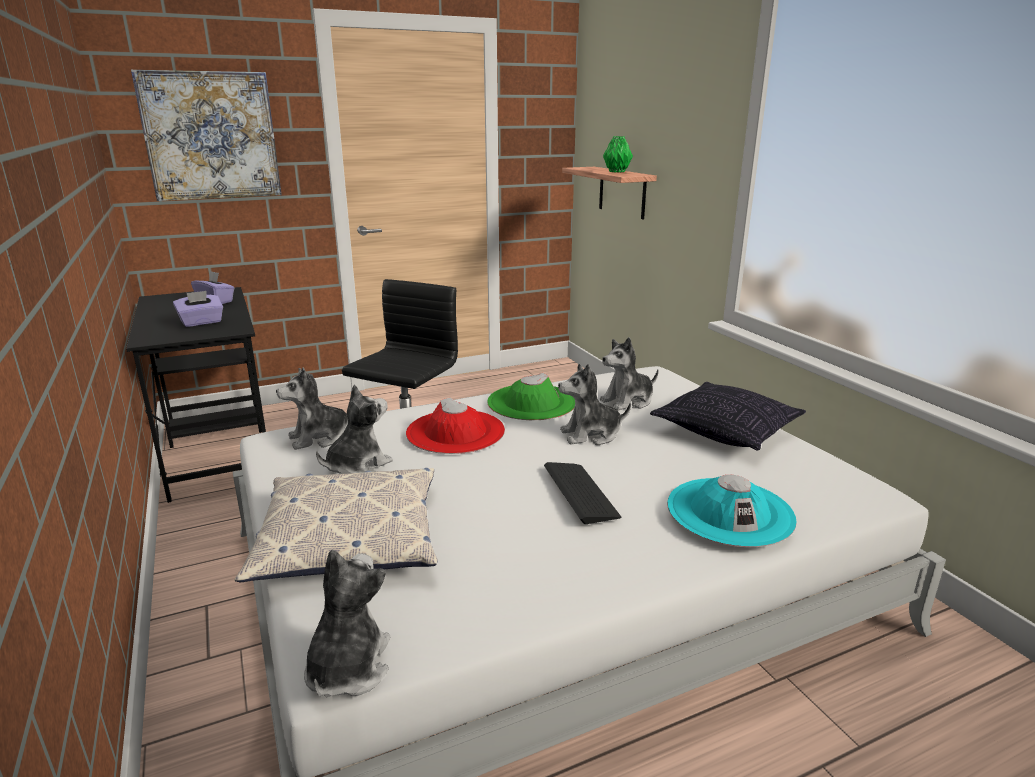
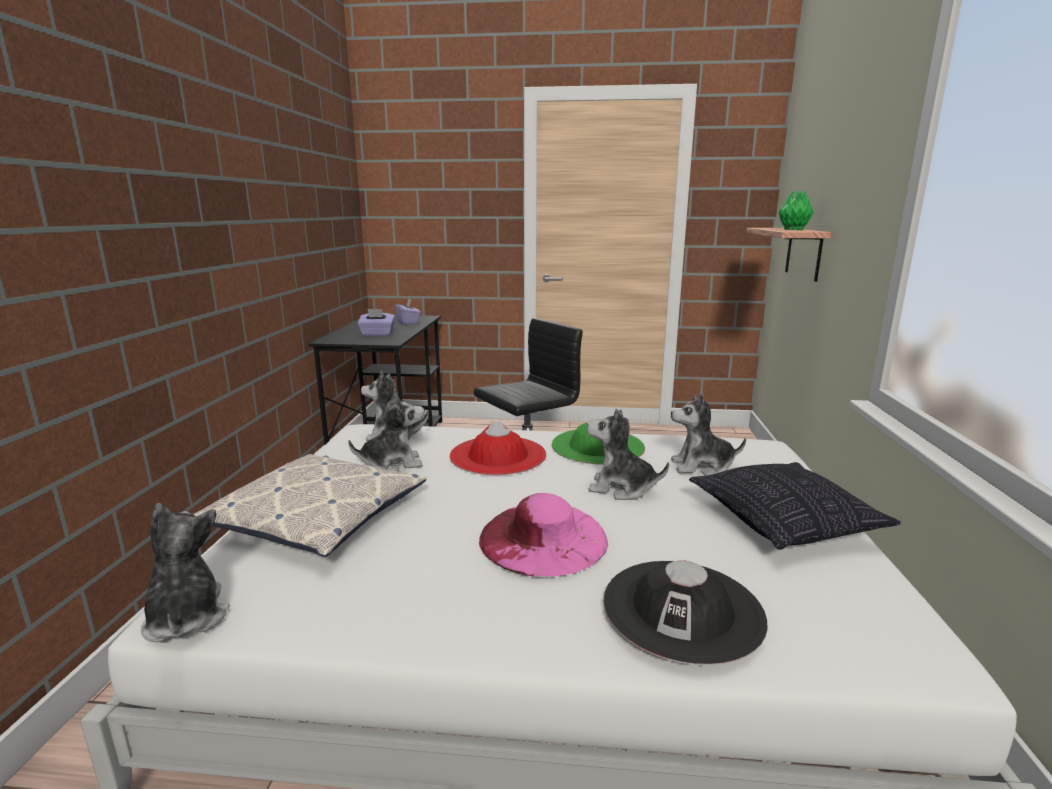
camera: 30 degrees right, 5 degrees down
picture [131,69,282,201] -> none
plush toy [304,550,390,697] -> plush toy turned 60 degrees counterclockwise [141,503,230,643]
keyboard [544,462,621,524] -> pink hat [479,493,608,577]
turquoise hat [667,475,796,547] -> black hat [604,560,768,665]

